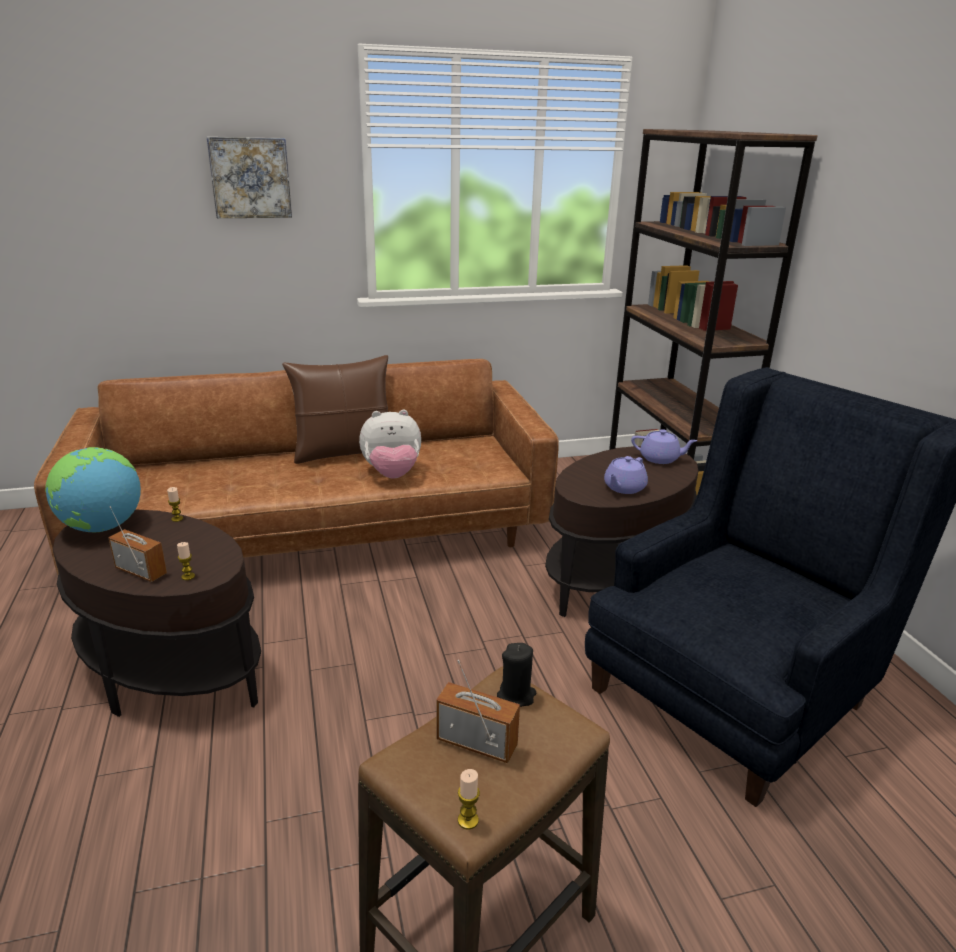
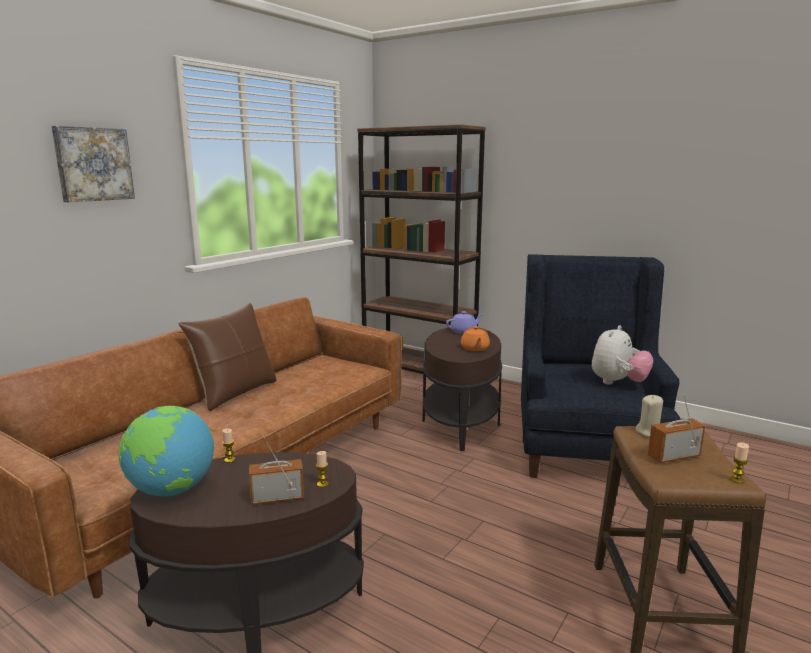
camera: 40 degrees left, 10 degrees down
plush toy [359,410,421,479] -> plush toy moved to [592,325,653,385]
black candle [497,643,536,707] -> beige candle [636,395,663,437]
purple teapot [604,456,648,494] -> orange teapot [461,326,490,351]

